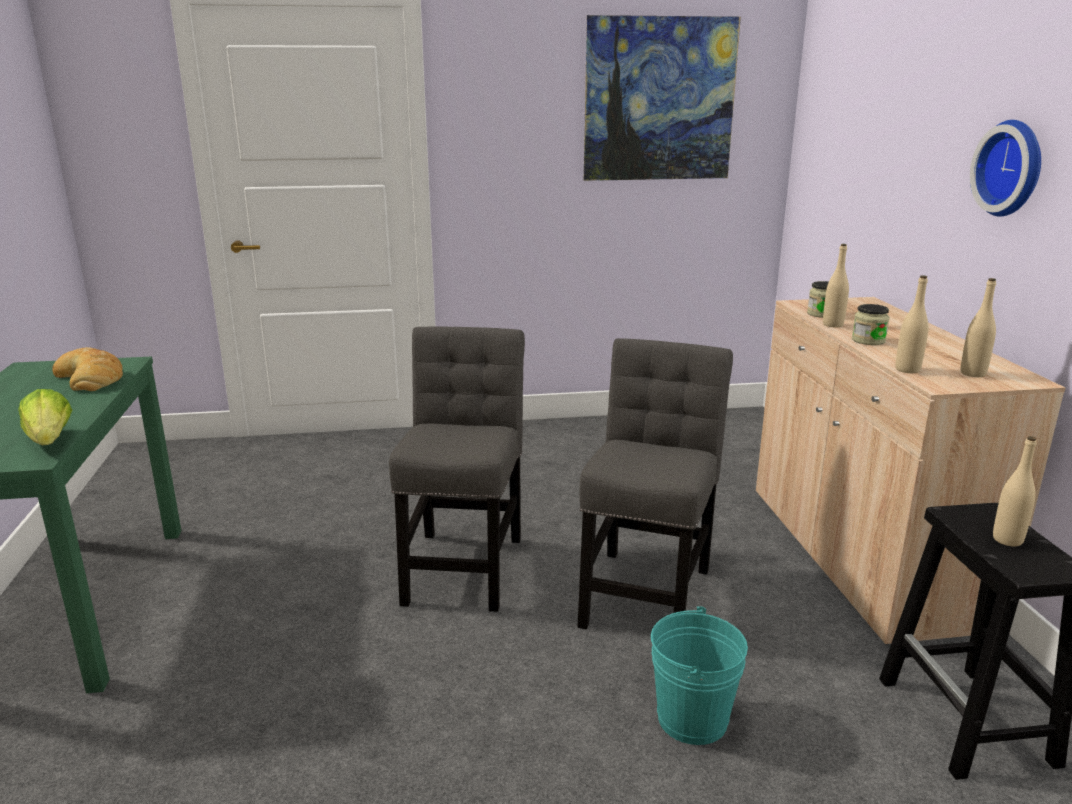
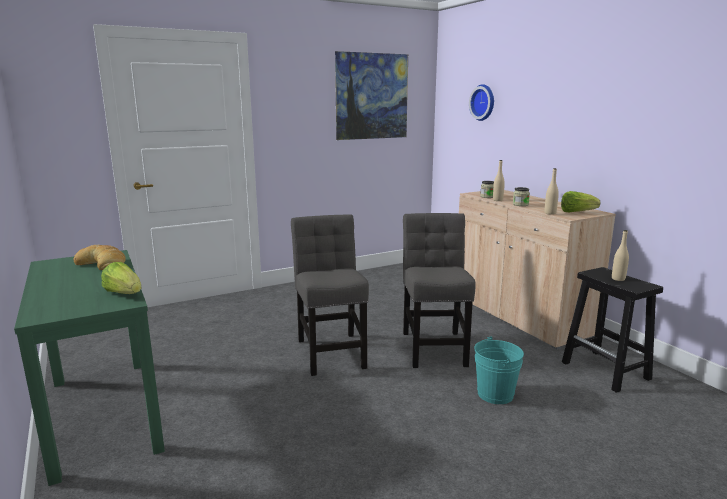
camera: 20 degrees left, 5 degrees down
beige bottle [961,278,996,377] -> lettuce [561,191,600,213]
wall clock [970,120,1041,217] -> wall clock moved to [469,84,494,121]

